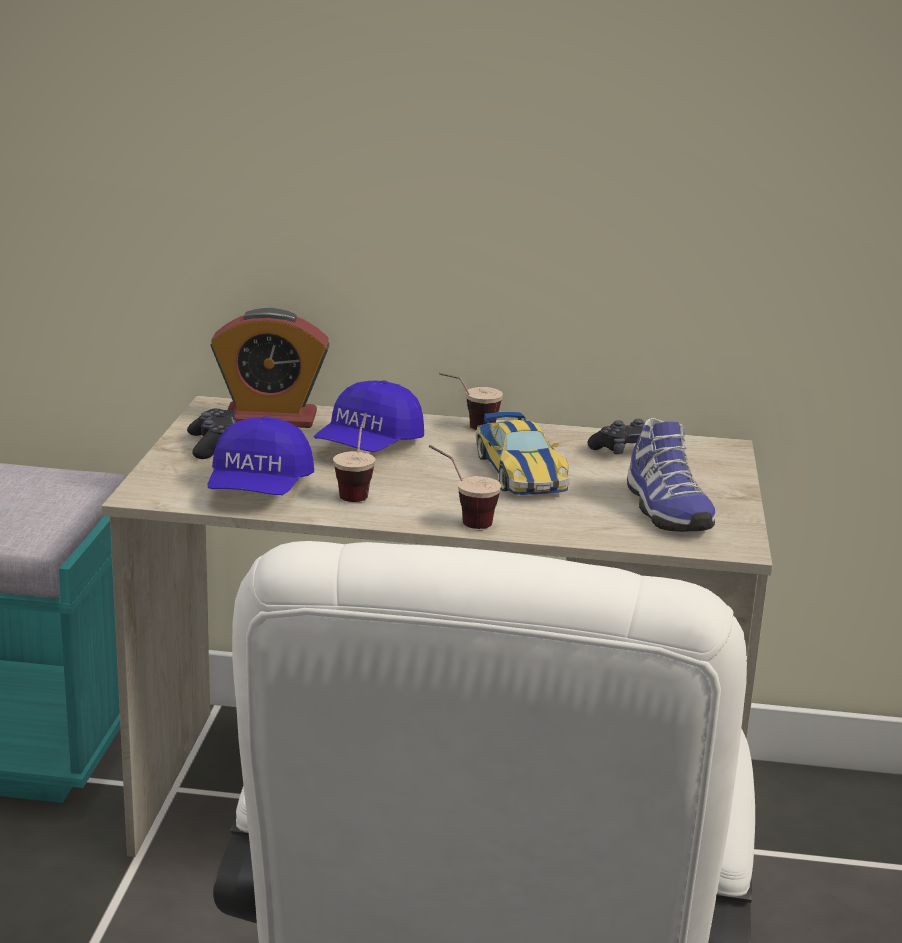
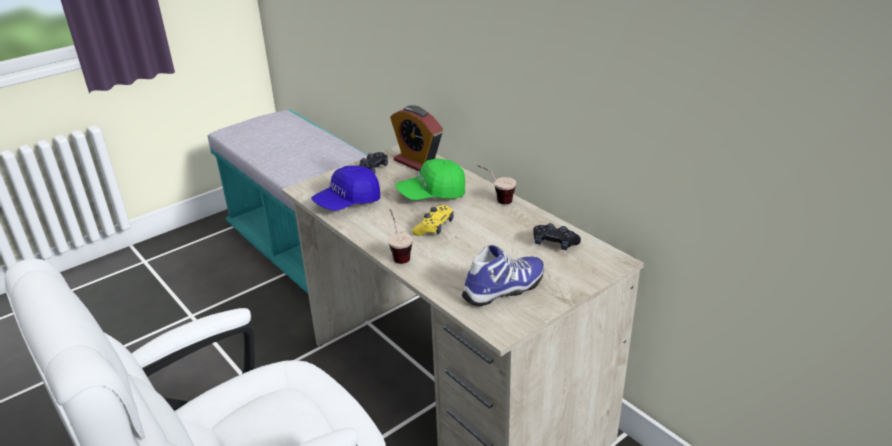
camera: 45 degrees right, 10 degrees up
blue cap [313,380,424,452] -> green cap [395,159,465,200]
cup [333,413,376,502] -> none
toy car [476,412,569,495] -> none
shoe [627,418,716,532] -> shoe turned 150 degrees counterclockwise [462,245,544,306]
none -> yellow game controller [412,205,454,236]

